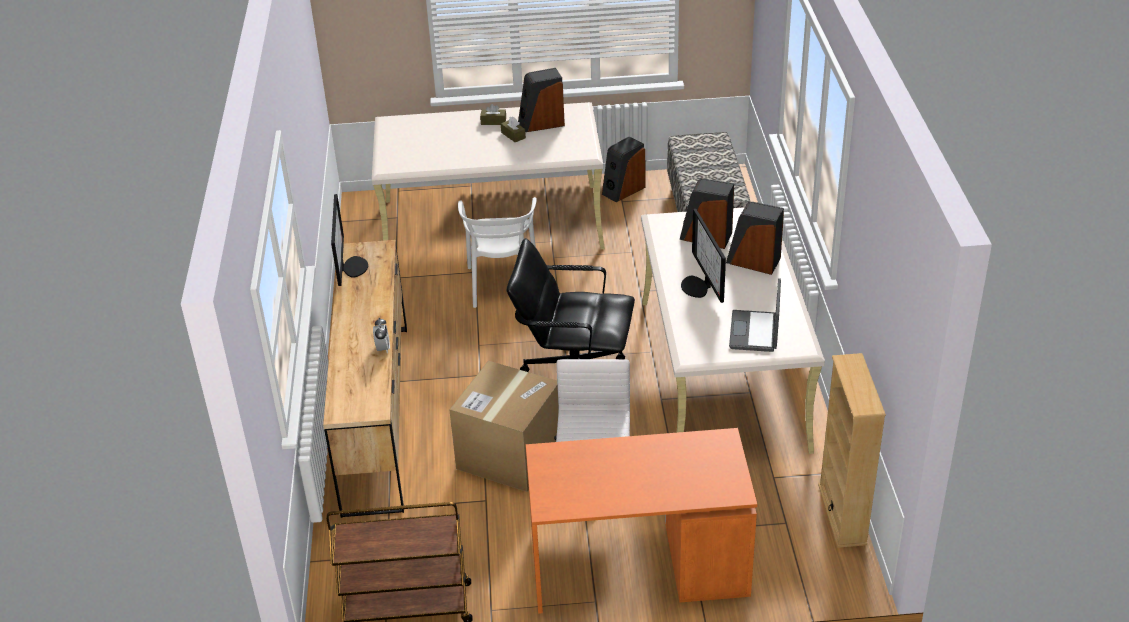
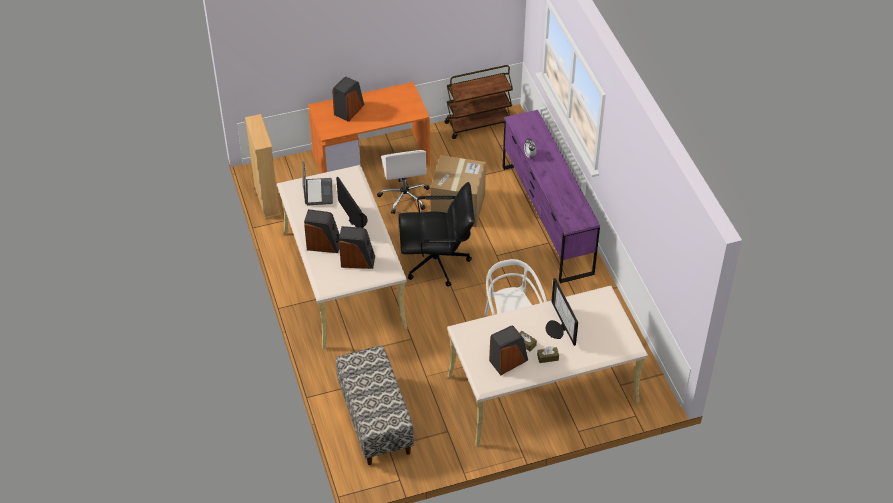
camera: 165 degrees right, 10 degrees up
brown dresser [323,240,407,518] -> purple dresser [503,110,600,284]
monitor [331,194,368,286] -> monitor moved to [546,278,578,346]
speaker [602,136,645,202] -> speaker moved to [332,77,364,122]

